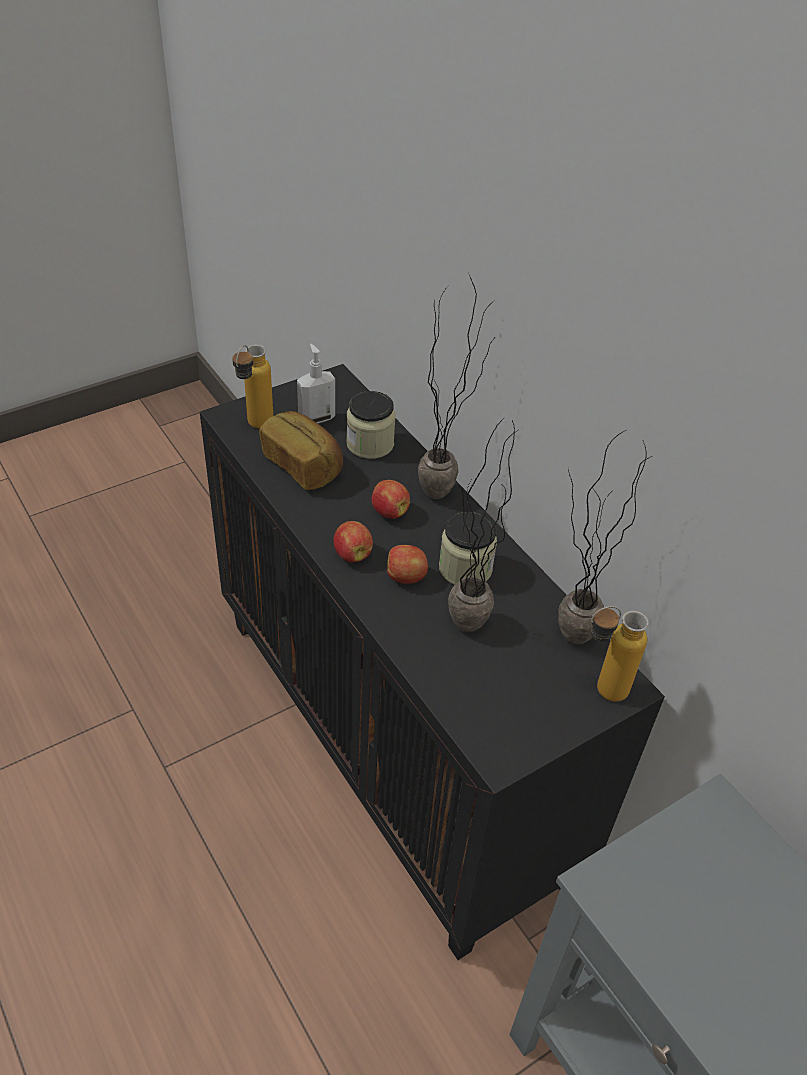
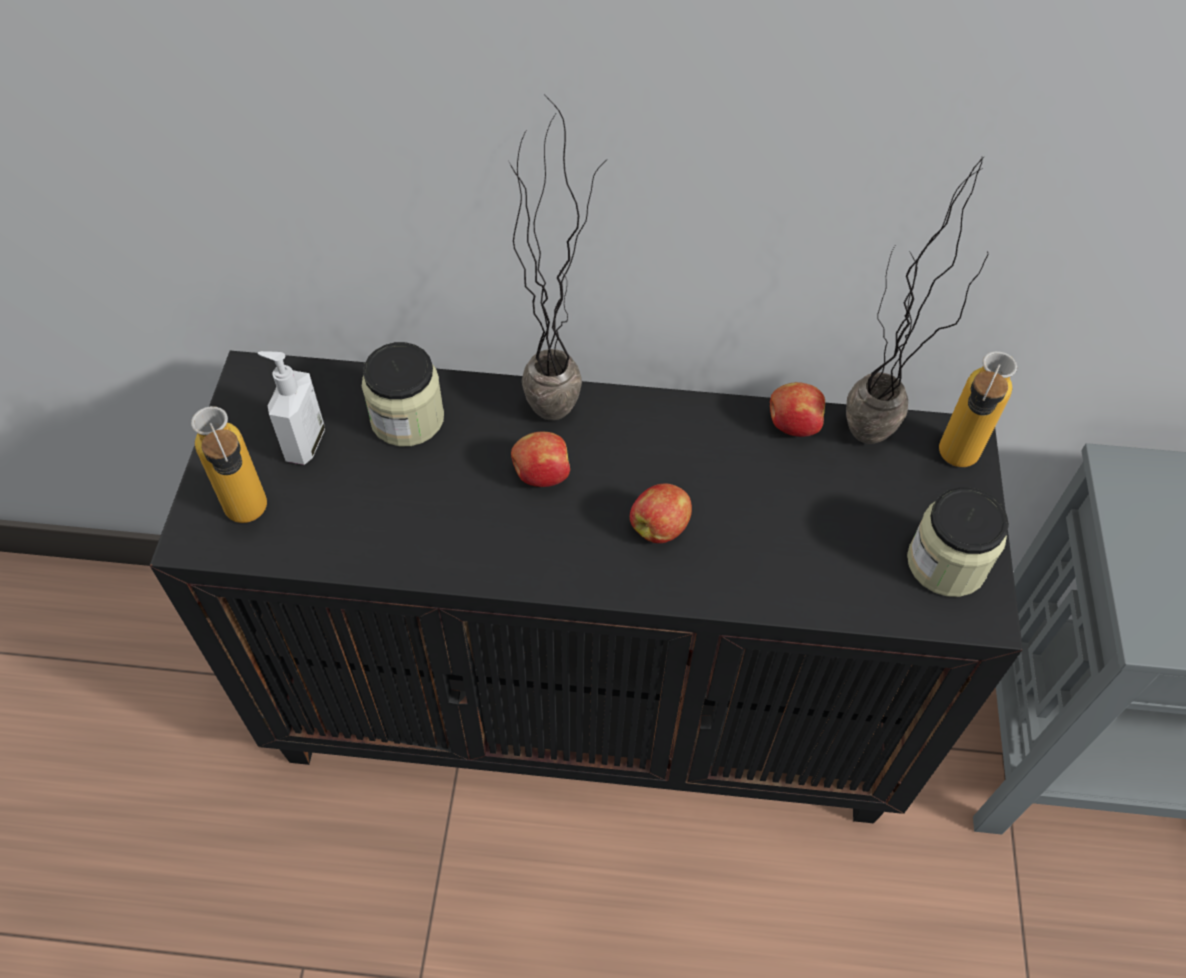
camera: 50 degrees left, 10 degrees up
bread [259,411,343,490] -> none
apple [333,521,373,563] -> apple moved to [770,382,825,437]
jar [439,512,497,585] -> jar moved to [907,487,1009,597]
potted plant [448,418,520,632] -> none

